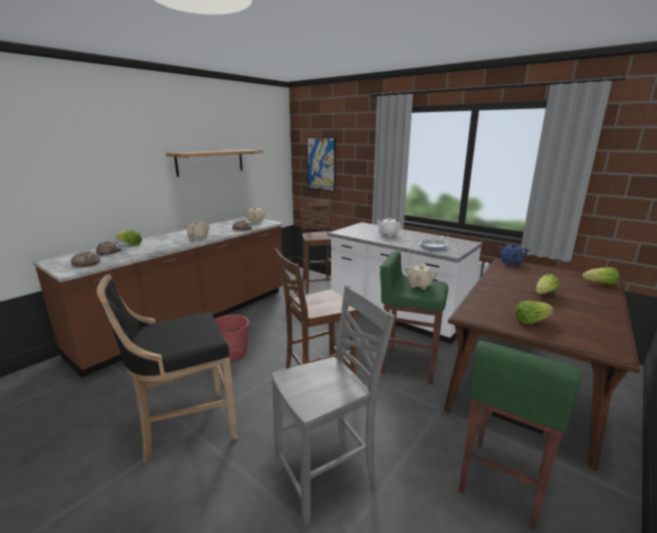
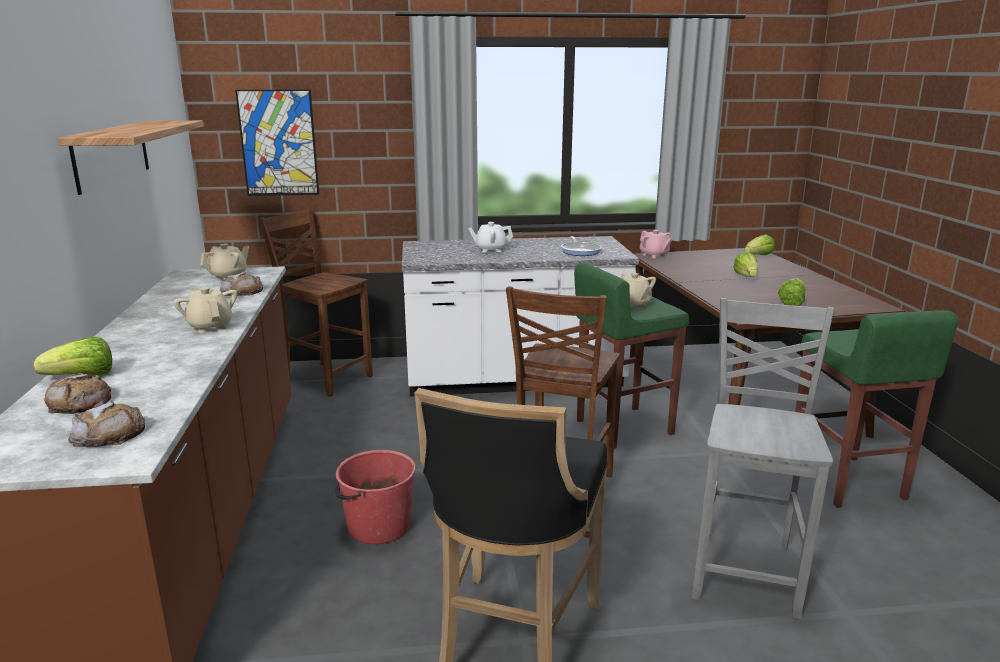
camera: 45 degrees left, 0 degrees up
blue teapot [498,244,529,265] -> pink teapot [640,230,672,258]

